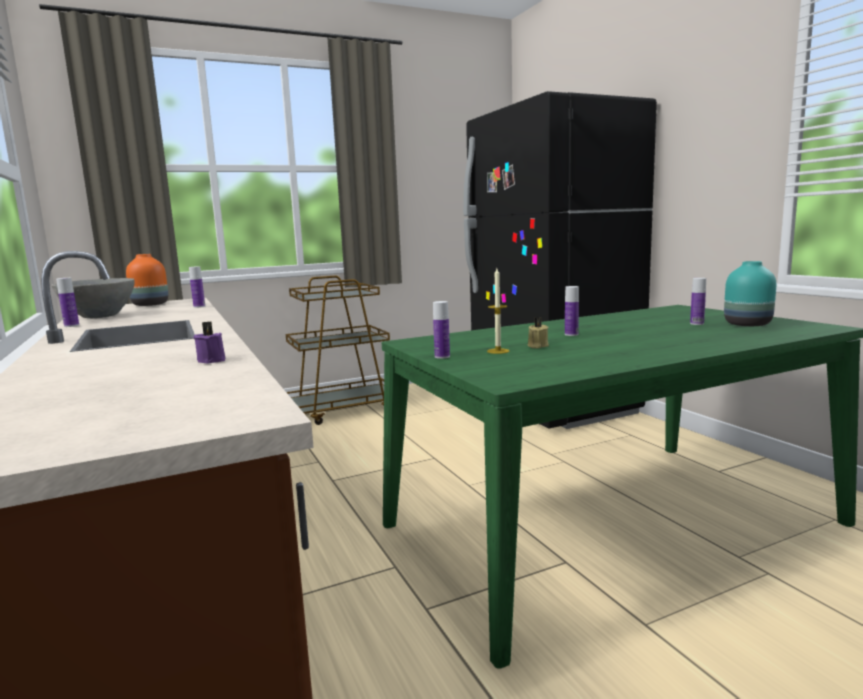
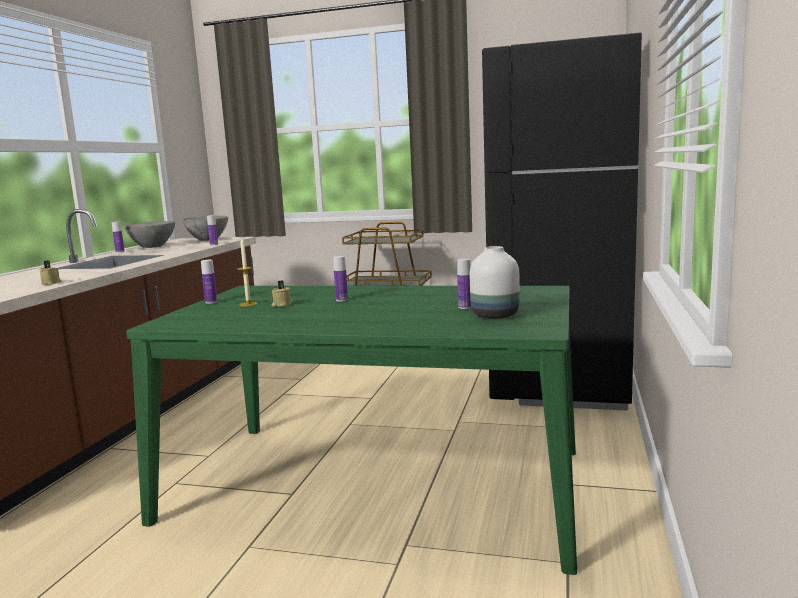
camera: 40 degrees right, 0 degrees up
orange vase [126,254,168,306] -> grey bowl [182,216,228,241]
purple candle [193,322,225,364] -> beige candle [39,260,62,285]
turquoise vase [724,261,776,326] -> white vase [470,246,520,319]

